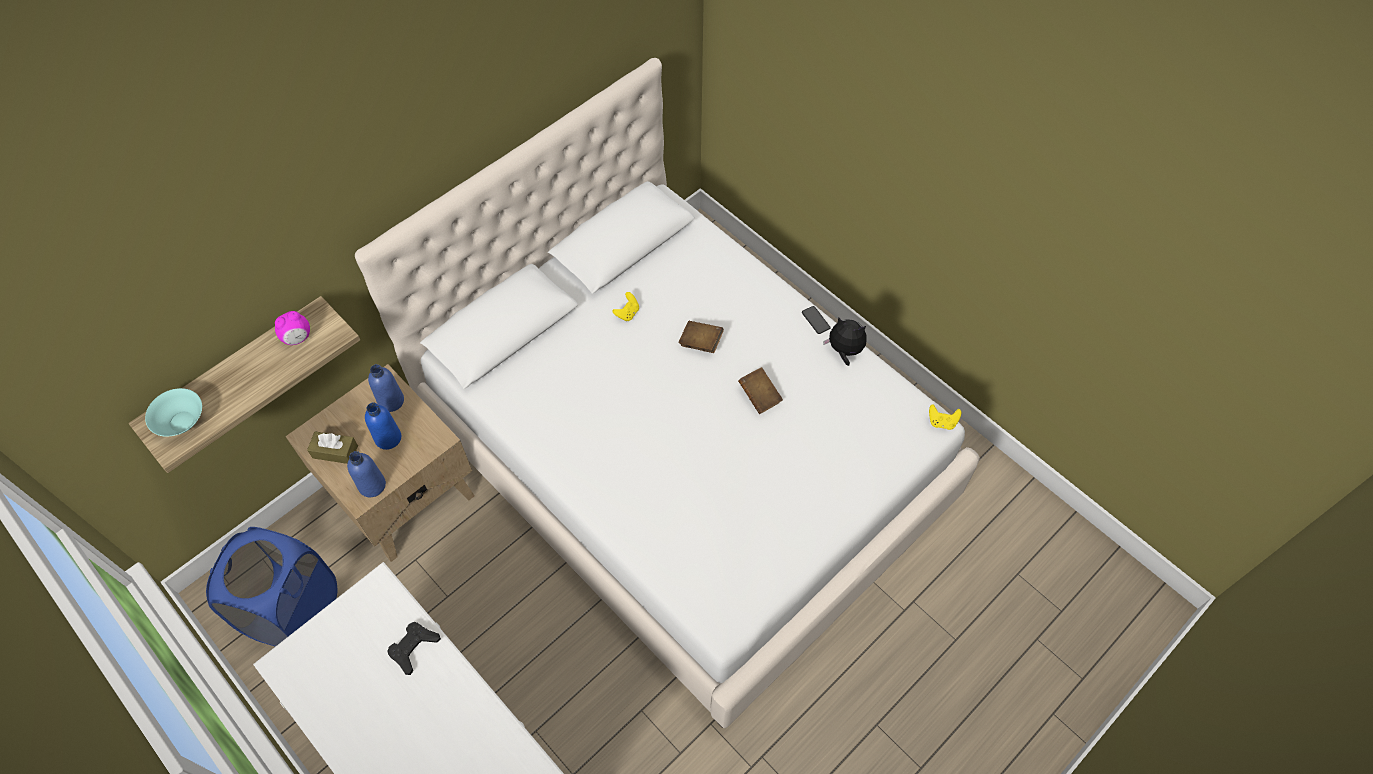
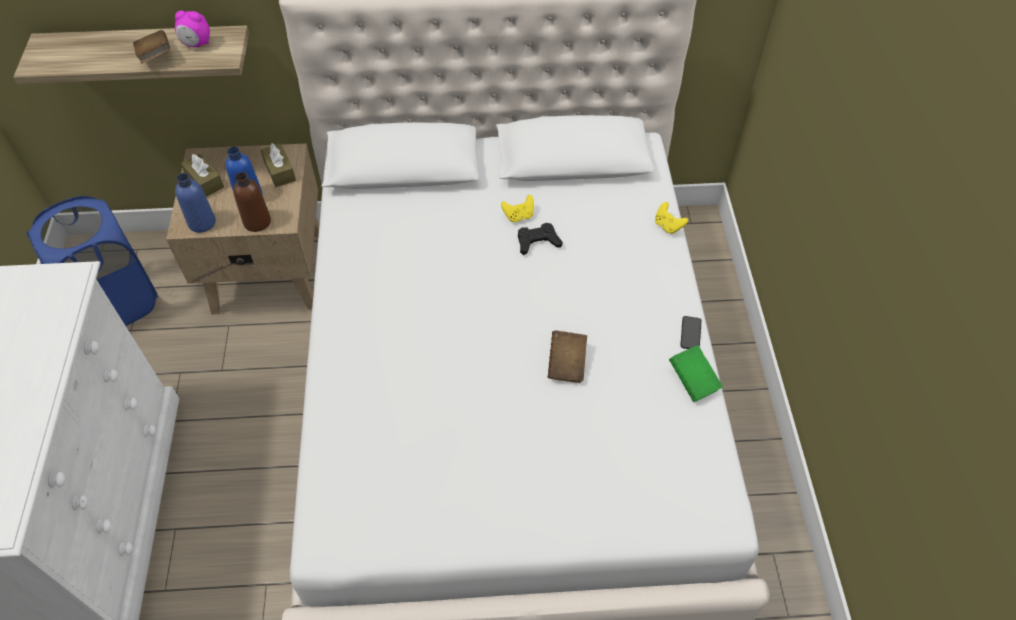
camera: 40 degrees right, 5 degrees down
turquoise bowl [145,388,202,437] -> none
blue bottle [368,364,404,412] -> brown tissue box [261,143,296,187]
black game controller [387,622,441,675] -> black game controller moved to [518,223,563,255]
brown book [678,321,724,353] -> brown book moved to [133,30,170,63]
plush toy [823,318,866,366] -> green book [669,345,723,402]
yellow game controller [929,404,961,430] -> yellow game controller moved to [655,202,688,234]
none -> brown bottle [233,172,271,232]

